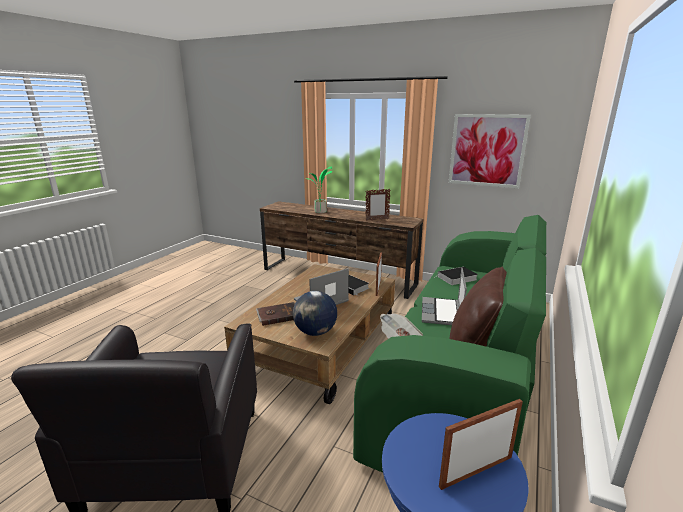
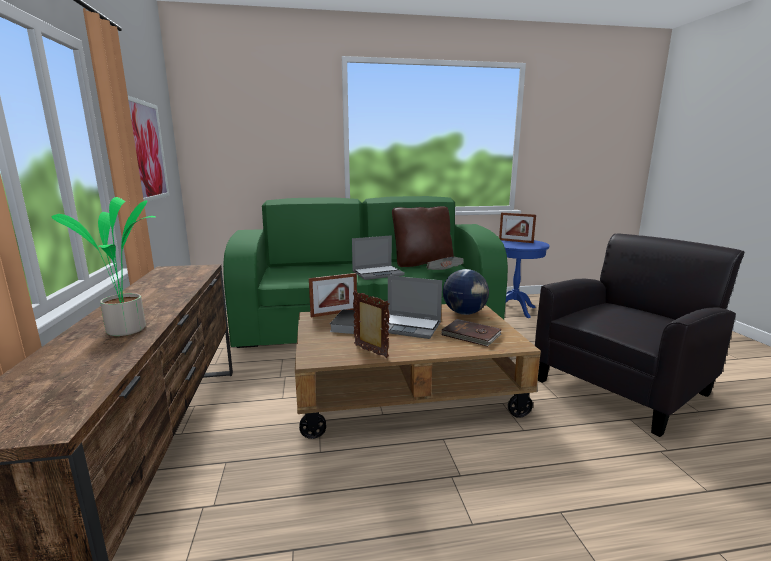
camera: 125 degrees left, 5 degrees down
picture frame [365,189,390,221] -> picture frame moved to [353,291,390,358]
book [436,267,478,285] -> none

